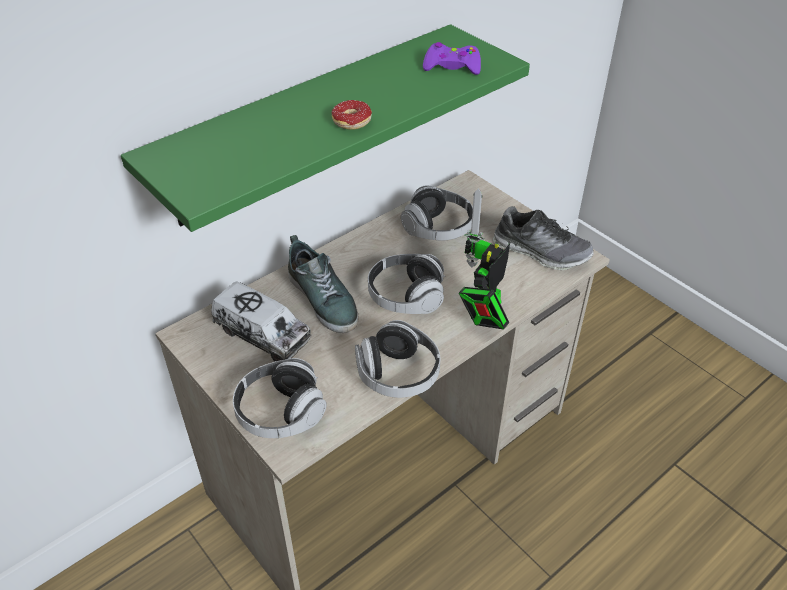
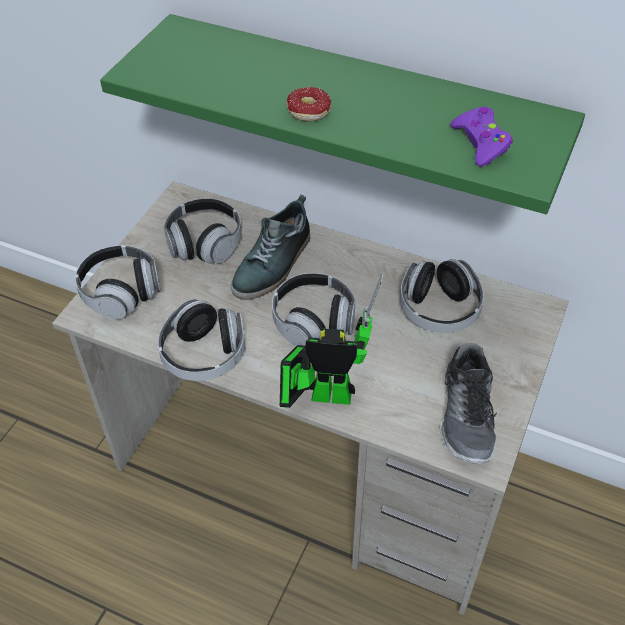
camera: 65 degrees right, 5 degrees up
toy truck [211,281,312,362] -> headphones [164,198,242,264]

